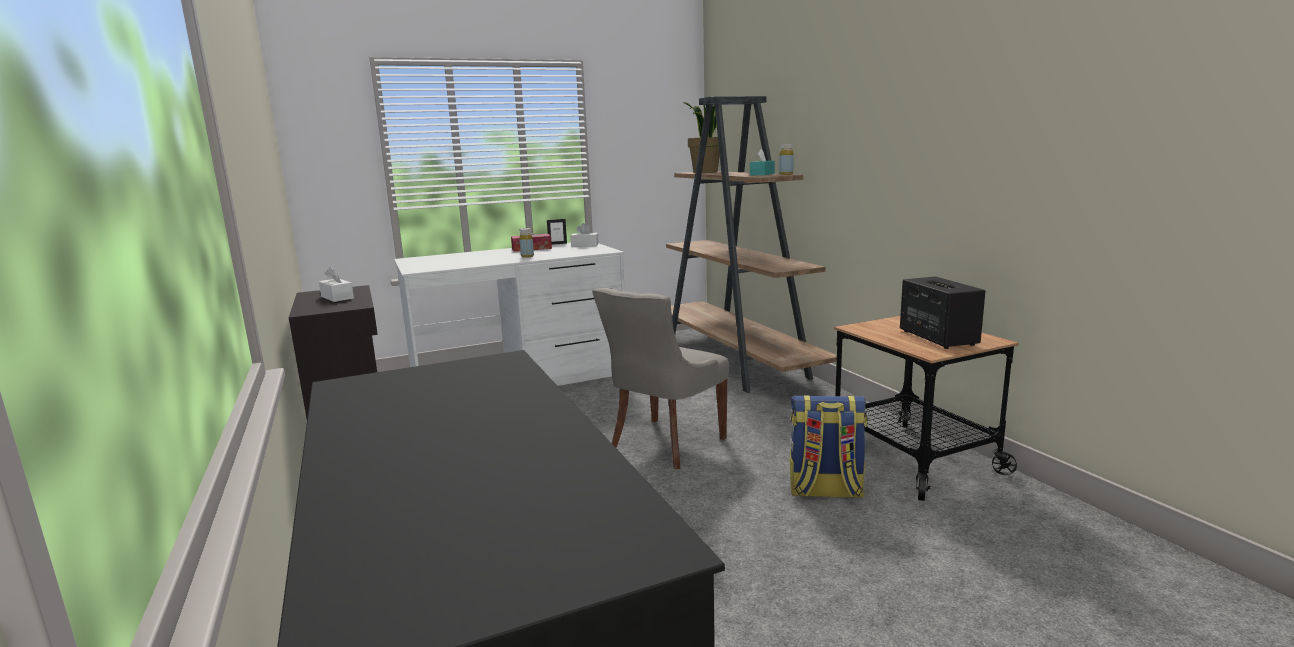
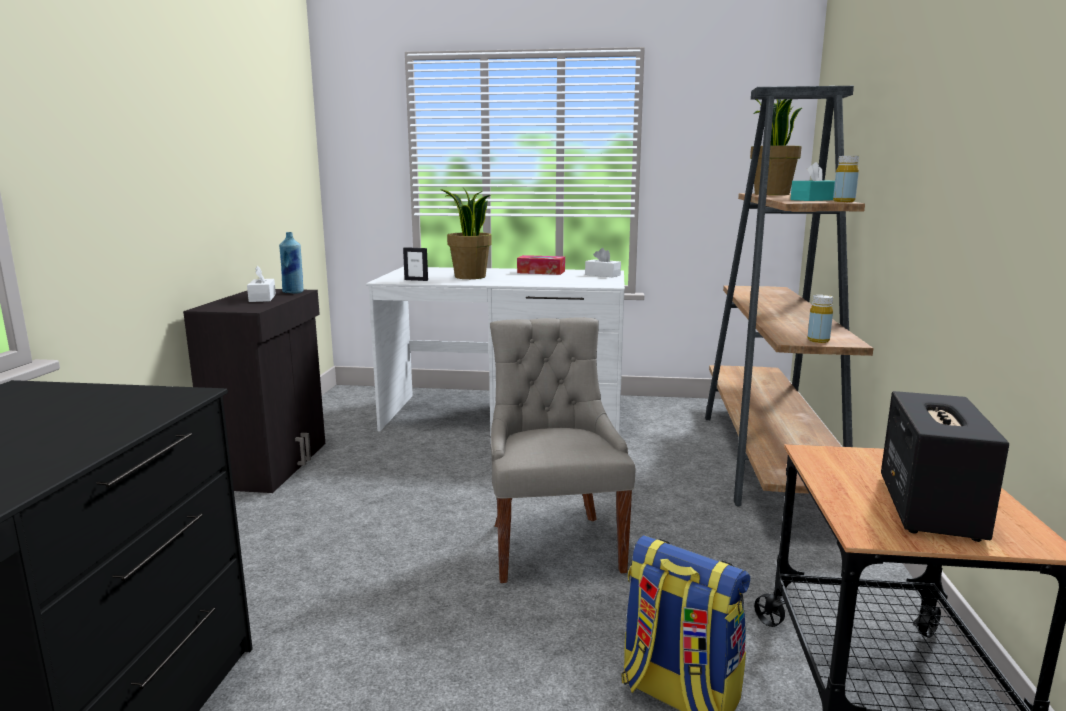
camera: 30 degrees right, 0 degrees up
yellow bottle [519,228,534,258] -> yellow bottle moved to [807,295,833,343]
picture frame [547,219,567,245] -> picture frame moved to [403,247,428,281]
grey chair [592,288,729,469] -> grey chair turned 105 degrees clockwise [490,318,635,583]
none -> blue bottle [279,232,303,294]
none -> potted plant [440,187,492,279]

